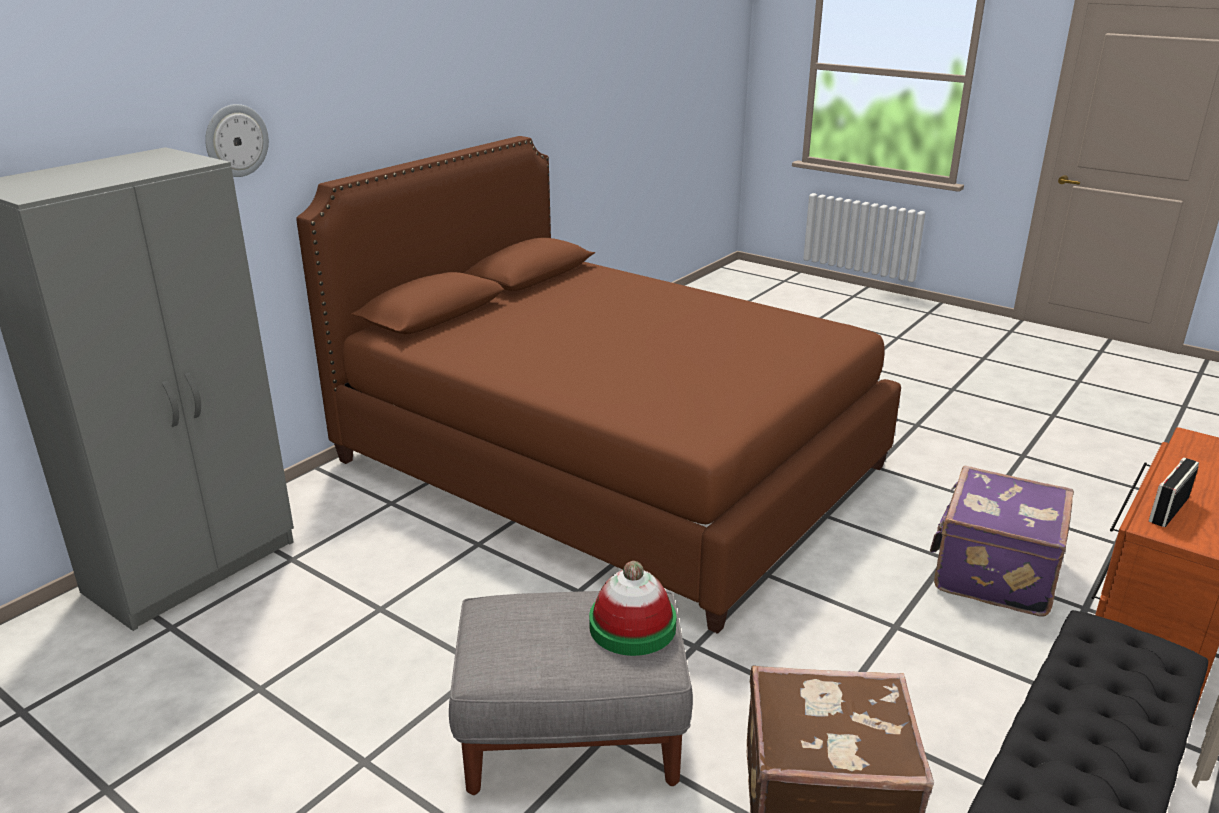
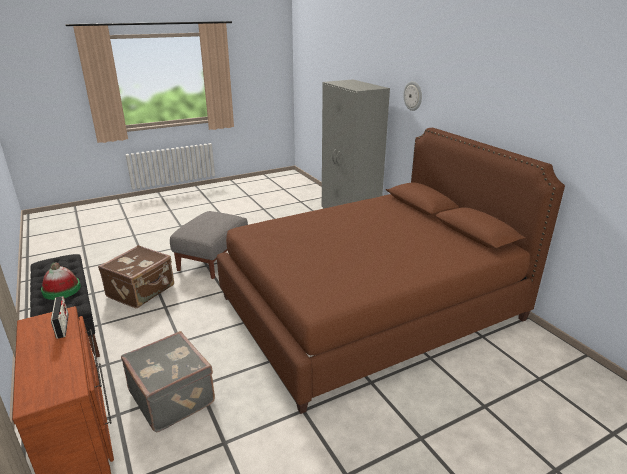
camera: 115 degrees right, 0 degrees up
hat [589,561,677,656] -> hat moved to [41,263,81,300]
purple suitcase [930,466,1074,616] -> grey suitcase [121,331,215,432]

